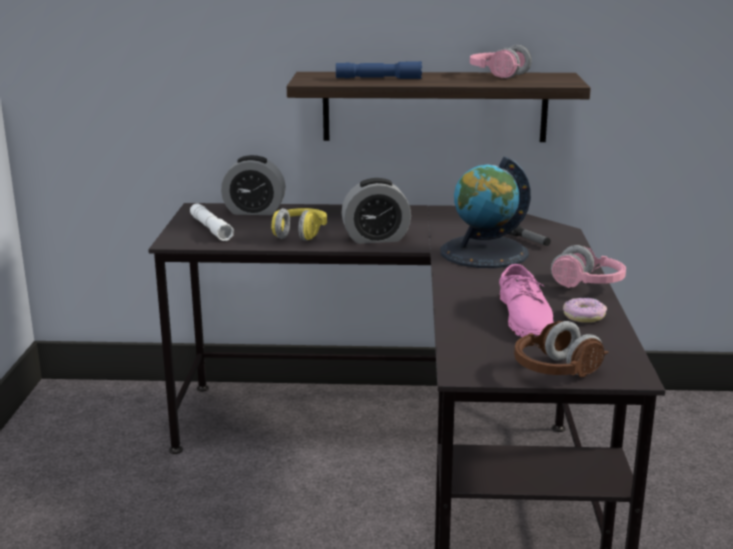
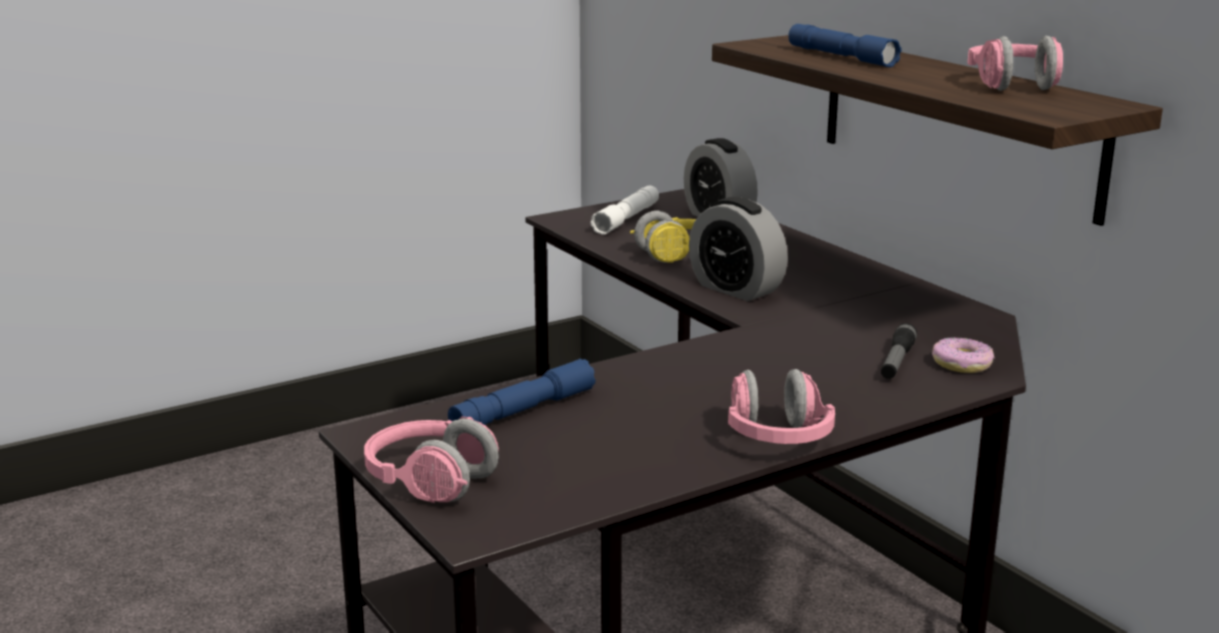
camera: 55 degrees right, 0 degrees up
globe [441,156,531,268] -> none
pink shoe [499,264,553,337] -> none
brown headphones [514,321,608,377] -> pink headphones [364,417,499,503]
donut [563,298,607,323] -> donut moved to [932,337,994,373]
none -> blue flashlight [448,359,596,425]

